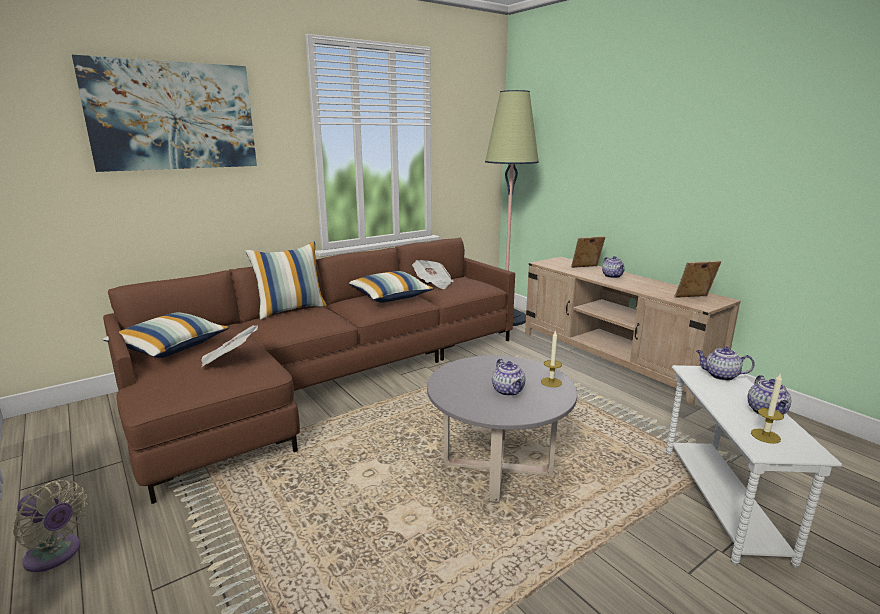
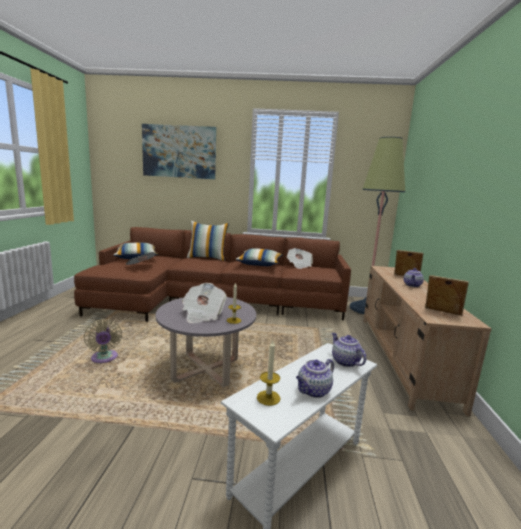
camera: 40 degrees right, 5 degrees down
beige fan [13,480,88,572] -> beige fan moved to [84,319,122,363]
teapot [492,359,525,396] -> newspaper [182,283,227,323]

